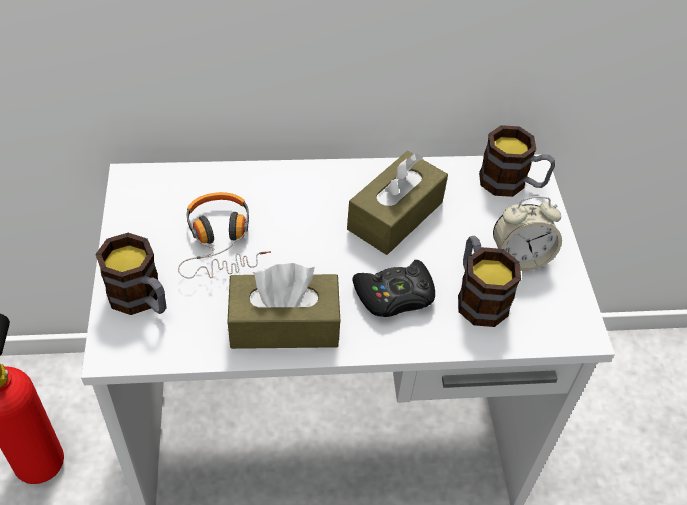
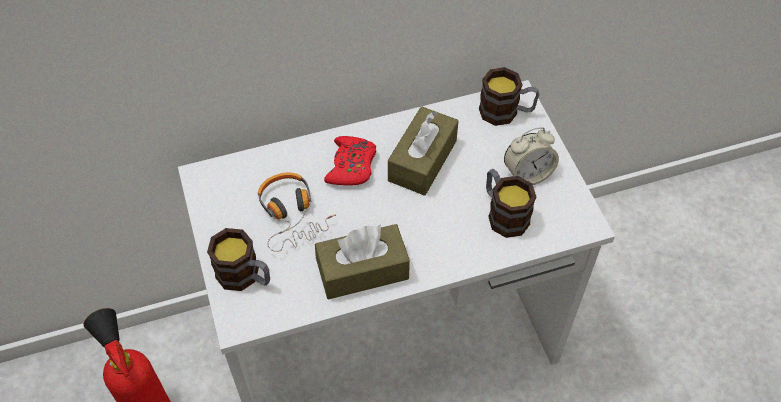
camera: 10 degrees left, 5 degrees up
black game controller [352,260,435,317] -> none
none -> red game controller [324,136,376,186]

